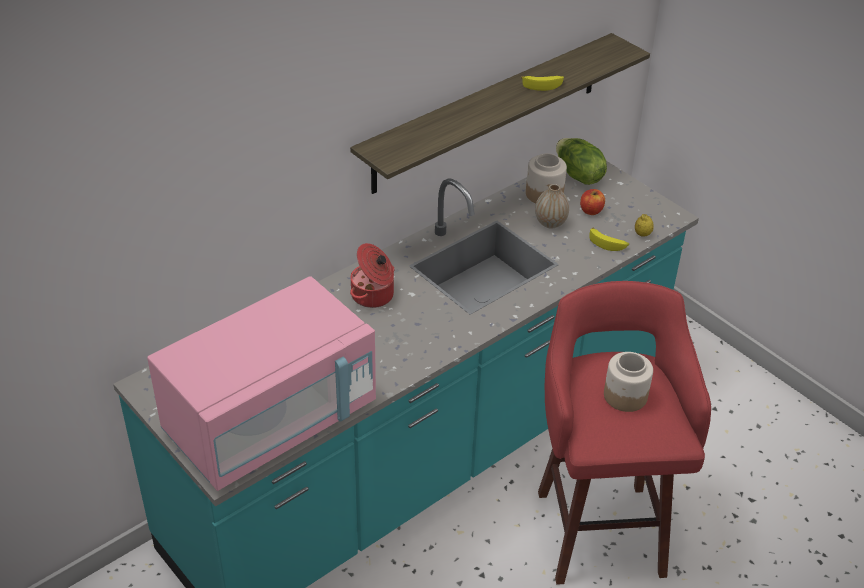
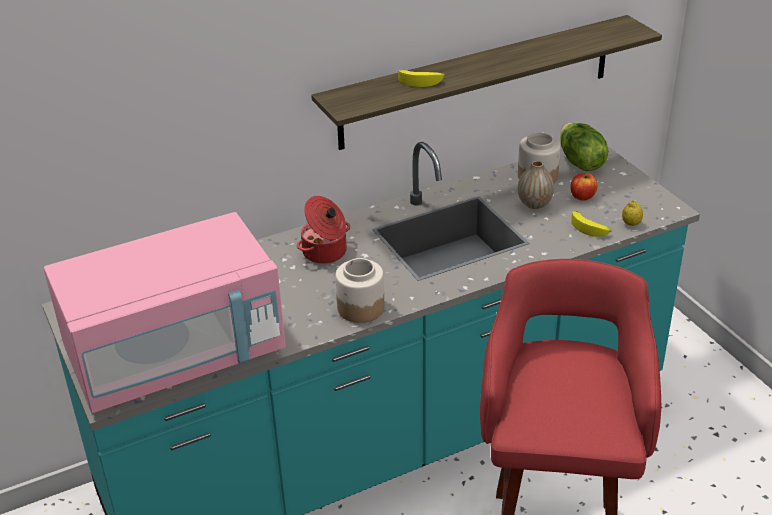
camera: 15 degrees right, 5 degrees down
banana [521,76,564,91] -> banana moved to [398,70,445,87]
jar [604,352,653,412] -> jar moved to [335,258,384,323]

